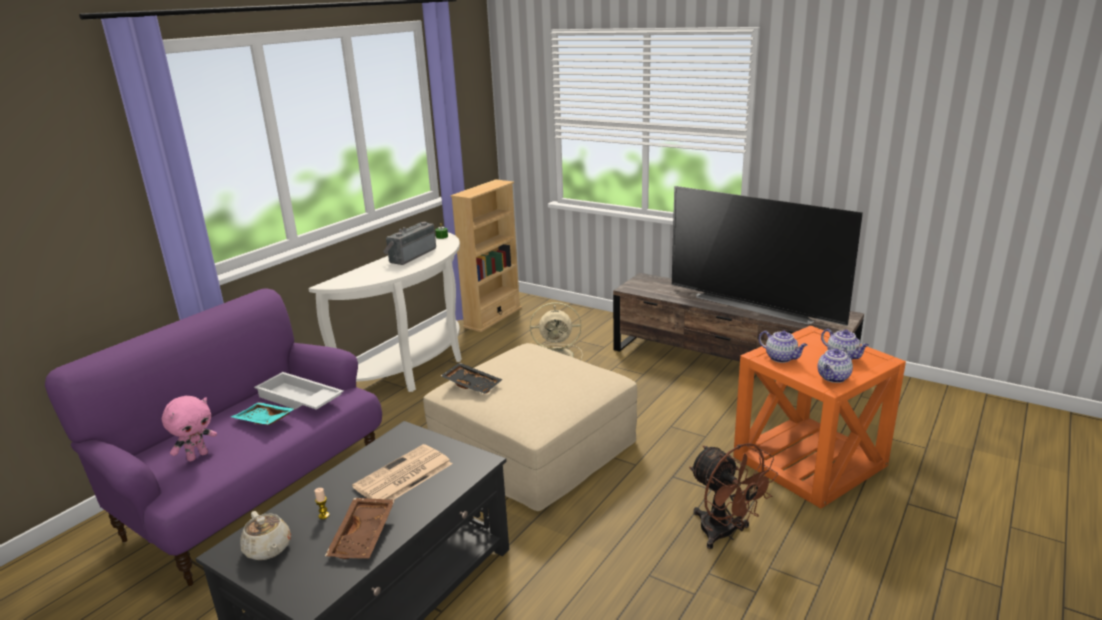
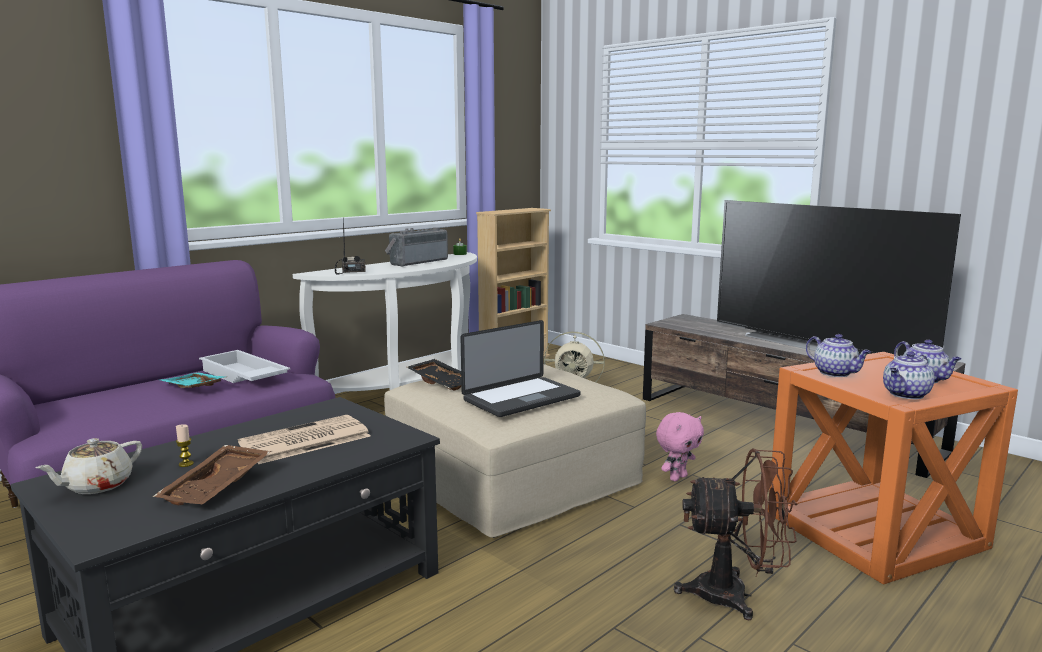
camera: 10 degrees right, 10 degrees down
pink plush toy [162,396,217,462] -> pink plush toy moved to [656,412,704,481]
beige teapot [240,511,291,560] -> beige teapot turned 60 degrees clockwise [36,438,142,494]
brown fan [689,443,778,549] -> brown fan turned 60 degrees counterclockwise [674,449,797,621]
none -> radio [335,217,366,275]
none -> laptop [461,320,581,417]

